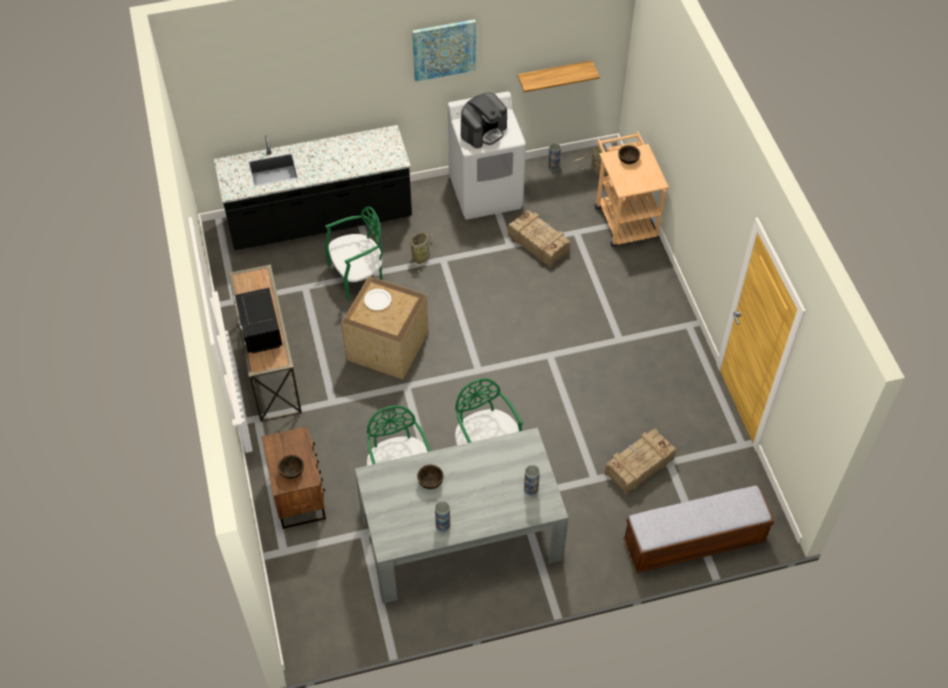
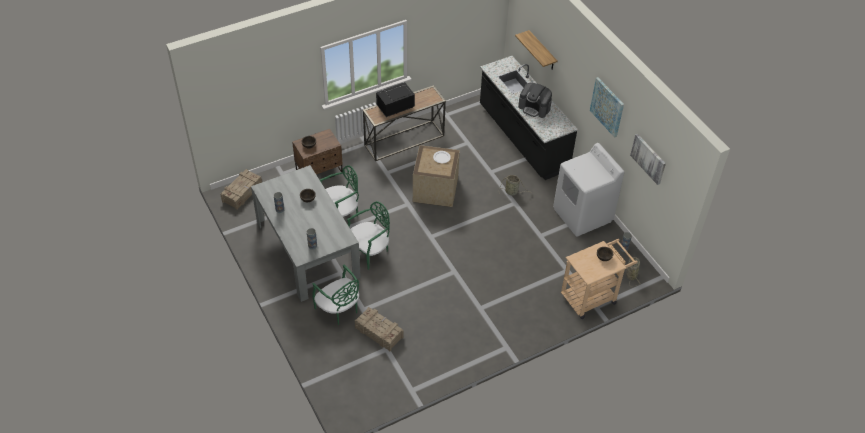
camera: 75 degrees right, 5 degrees down
green chair [325,207,383,301] -> green chair moved to [312,264,359,325]
coffee machine [461,93,507,149] -> coffee machine moved to [518,83,552,118]
crate [508,210,570,268] -> crate moved to [220,169,262,210]
shelf [517,61,600,92] -> shelf moved to [515,30,558,70]
bench [623,486,775,573] -> none
none -> picture [630,134,666,185]

